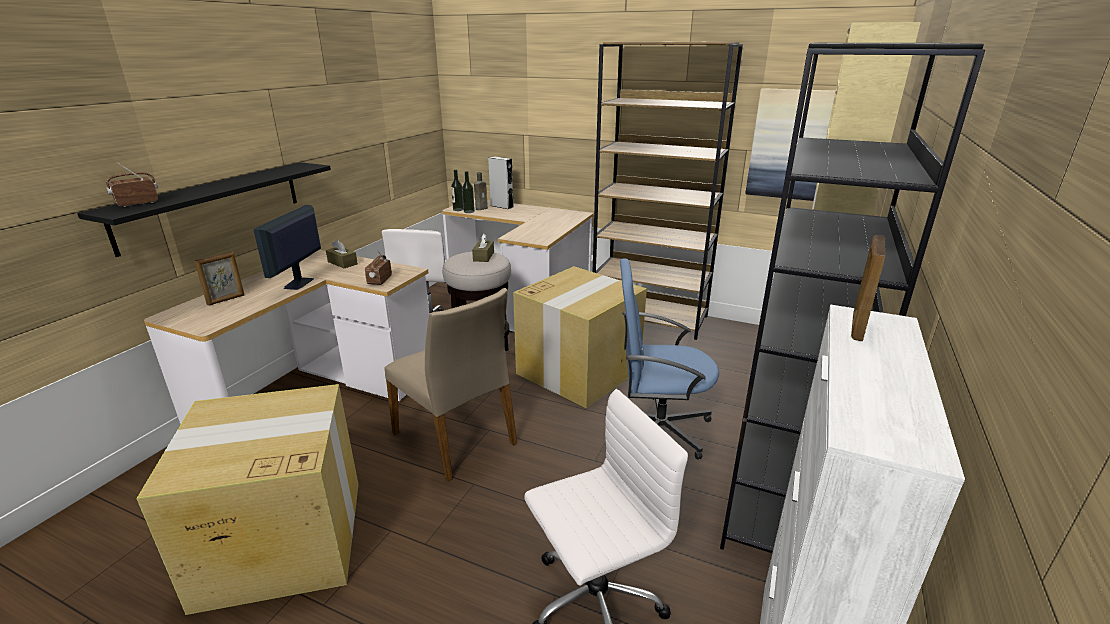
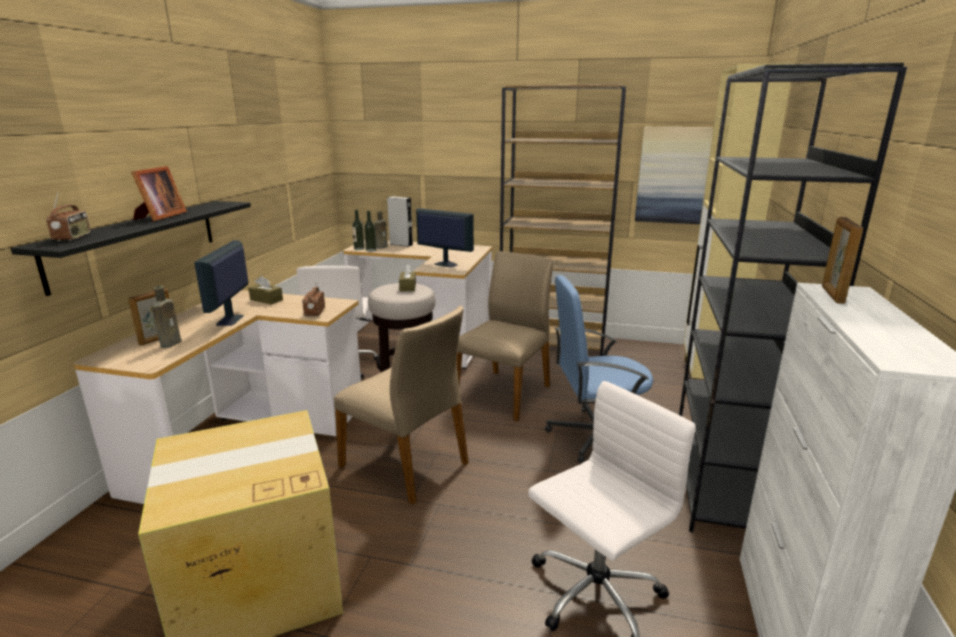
camera: 10 degrees left, 5 degrees down
radio [106,162,158,207] -> radio turned 135 degrees clockwise [46,192,90,241]
cardboard box [513,266,647,408] -> beige chair [457,251,553,421]
none -> picture frame [131,166,187,221]
none -> brown bottle [152,286,182,348]
none -> monitor [416,208,474,267]

